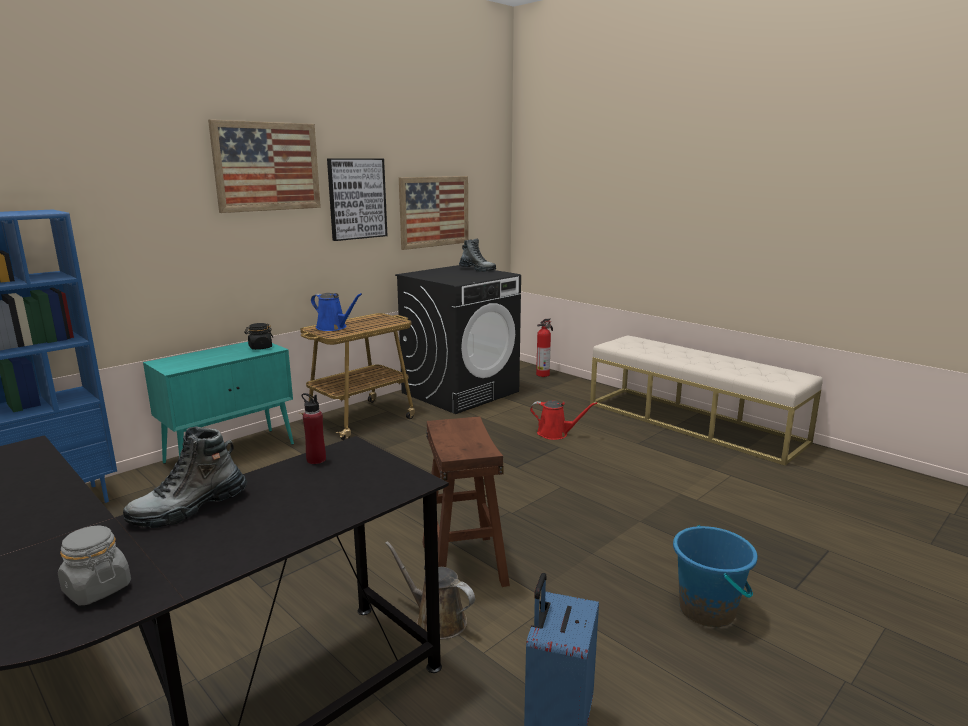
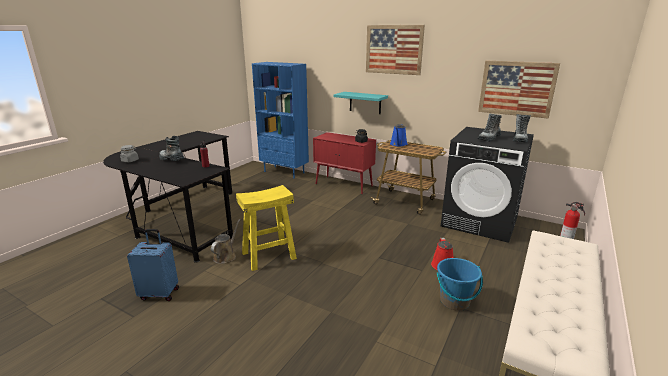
camera: 75 degrees right, 5 degrees up
turquoise cabinet [143,342,294,464] -> red cabinet [313,132,376,194]
picture [327,158,387,241] -> none
brown stool [422,416,510,587] -> yellow stool [236,185,297,271]
blue bucket [673,525,758,627] -> blue bucket moved to [437,258,483,311]
none -> turquoise shelf [334,92,388,114]
none -> boot [477,113,502,141]

